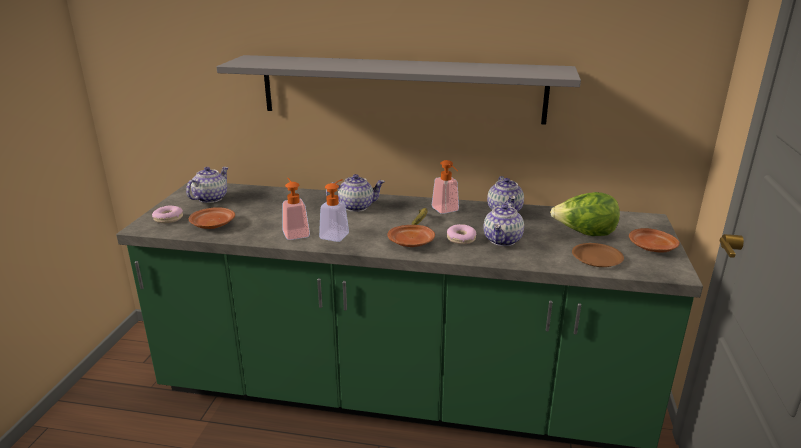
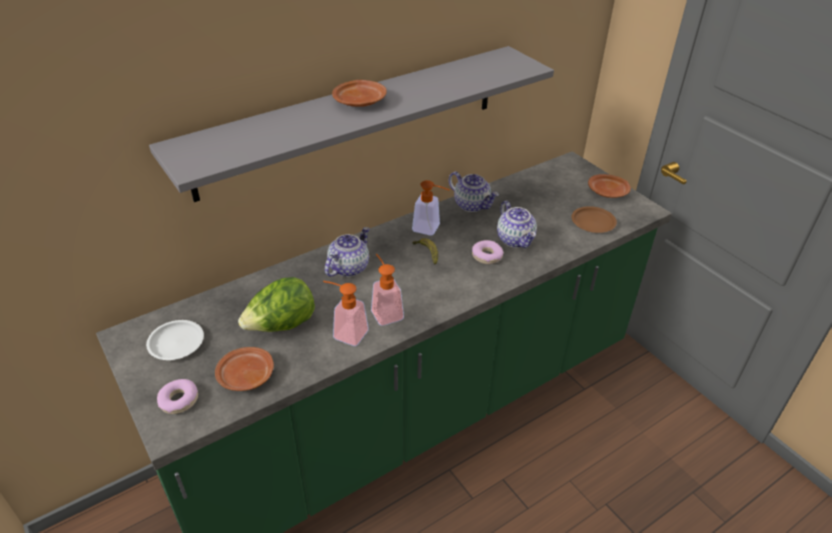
camera: 45 degrees left, 15 degrees up
teapot [186,167,229,203] -> white plate [146,320,204,360]
brown plate [387,225,435,247] -> brown plate moved to [332,80,387,107]
lettuce [550,192,620,236] -> lettuce moved to [238,277,315,332]

